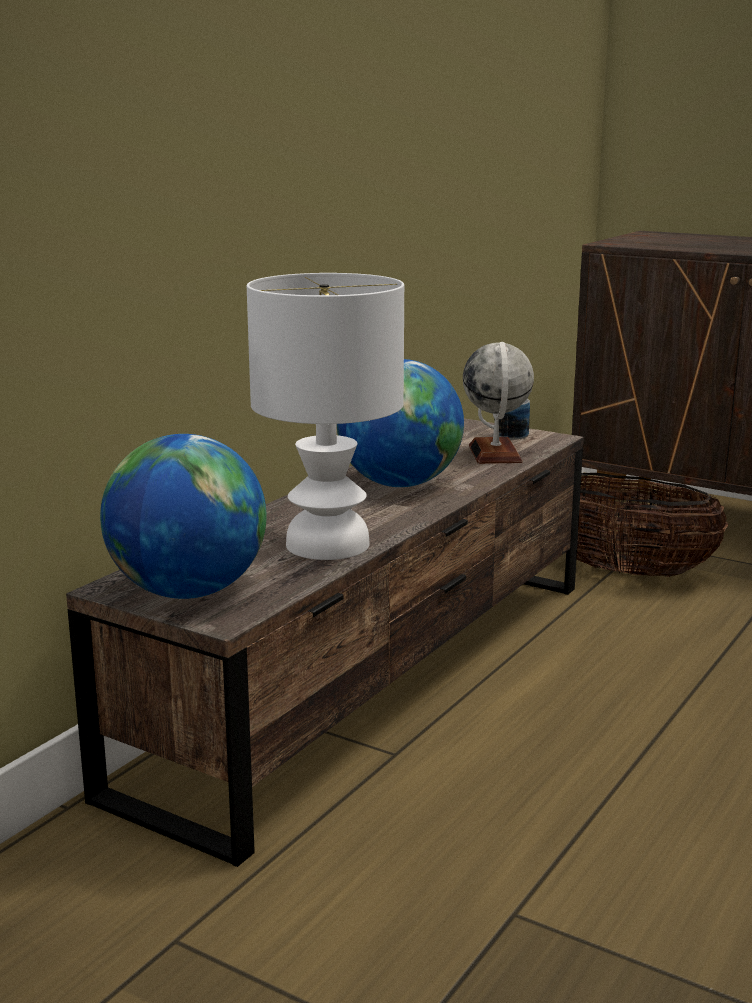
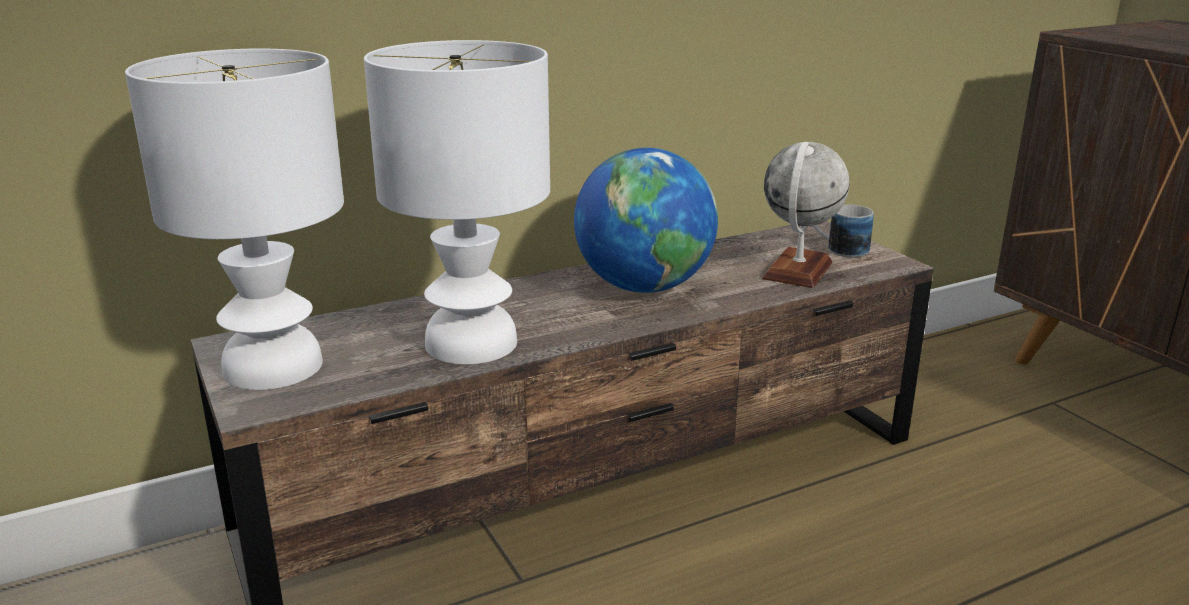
camera: 30 degrees right, 5 degrees up
globe [100,434,266,599] -> white table lamp [125,49,344,390]
basket [576,473,729,577] -> none

